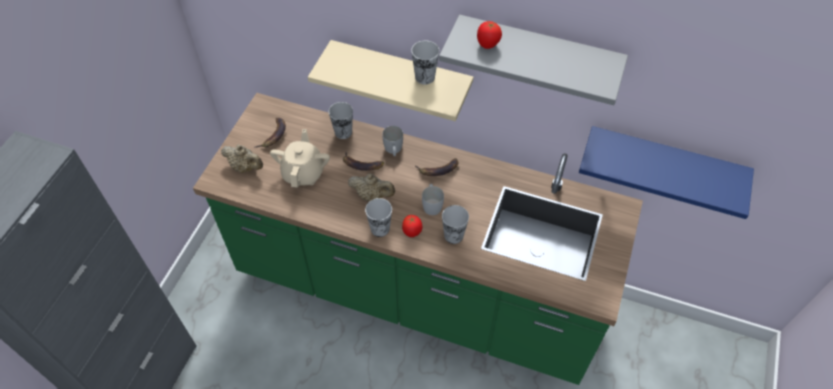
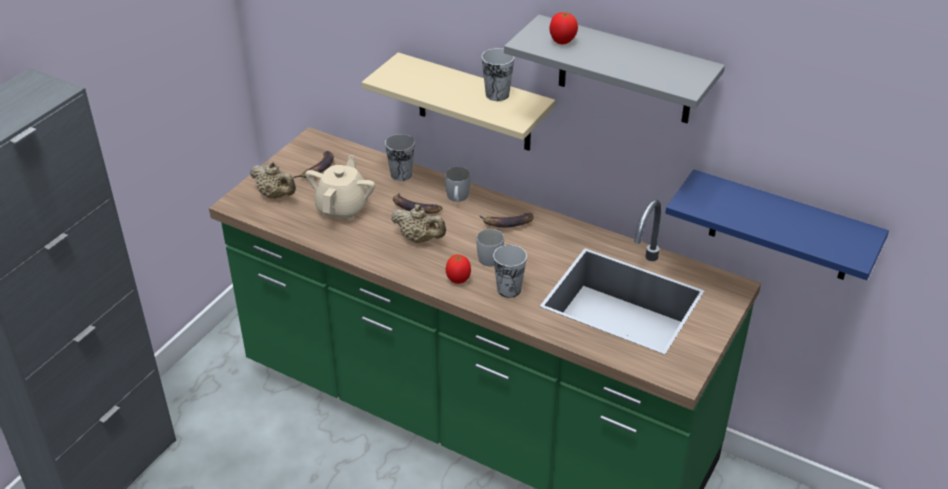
camera: 10 degrees right, 15 degrees down
cup [365,198,392,237] -> none

